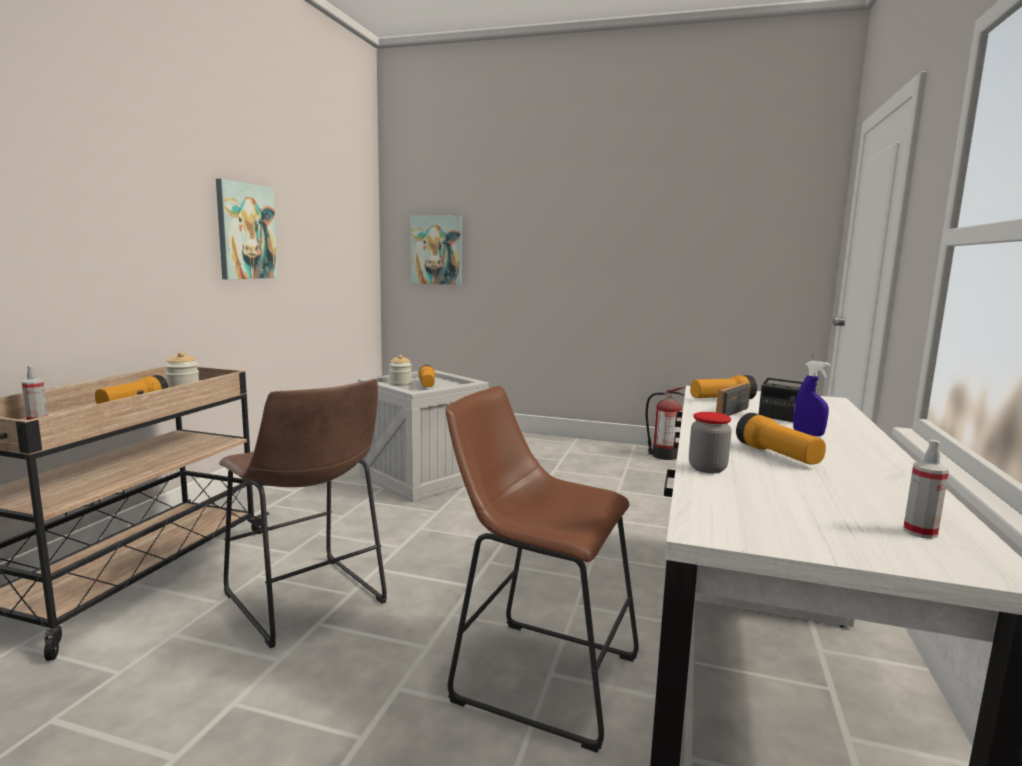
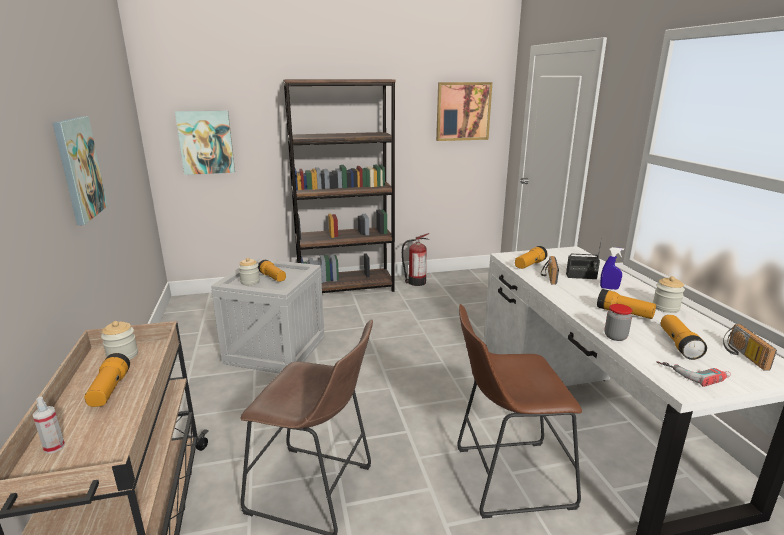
camera: 30 degrees left, 10 degrees up
spray bottle [903,440,949,539] -> radio [723,324,777,370]
none -> brown bookcase [283,79,396,293]
none -> picture [436,82,492,141]
none -> jar [653,276,685,313]
none -> power drill [656,361,731,387]
none -> flashlight [661,315,707,360]

